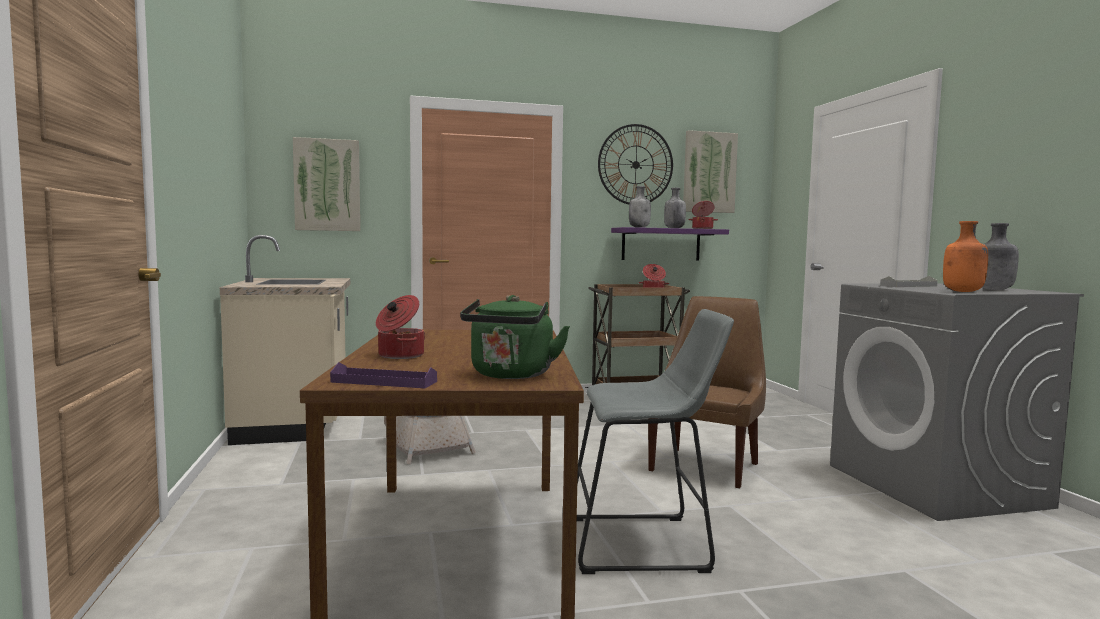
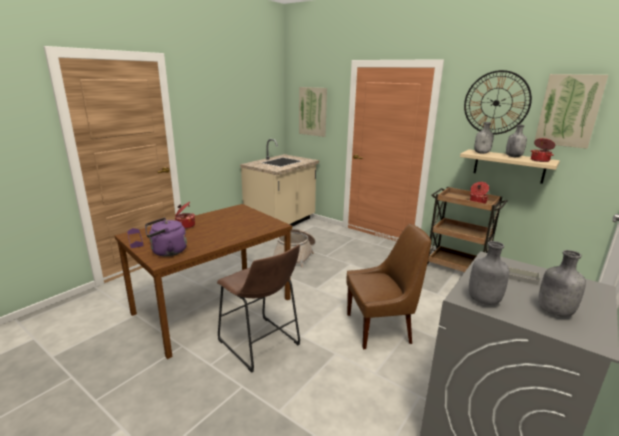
camera: 50 degrees right, 15 degrees up
green kettle [460,295,570,379] -> purple kettle [145,218,187,256]
grey stool [577,309,734,574] -> brown stool [217,244,300,373]
purple shelf [611,227,729,261] -> beige shelf [460,149,560,184]
orange bottle [943,221,988,292] -> grey bottle [469,241,509,305]

